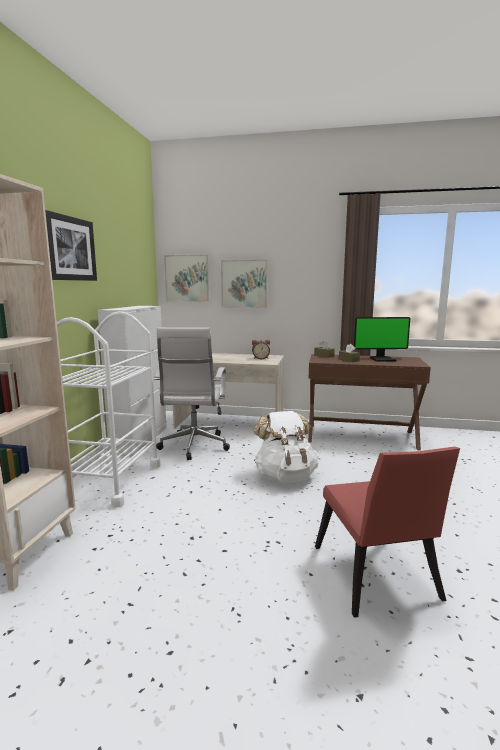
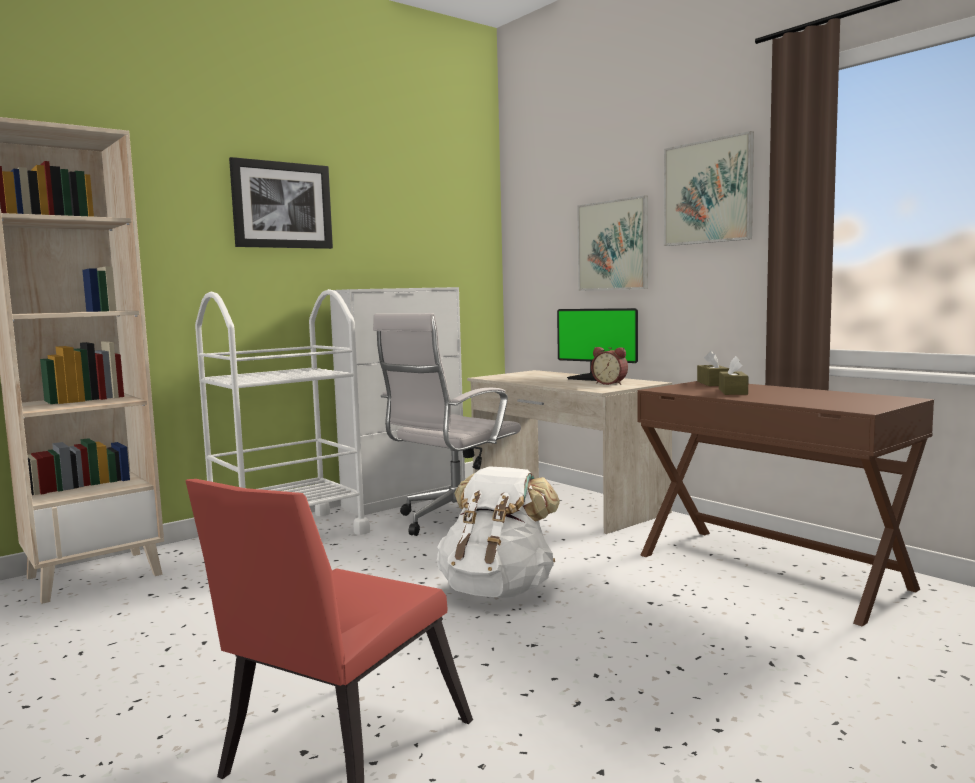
camera: 40 degrees right, 5 degrees down
picture [164,254,210,302] -> picture moved to [664,131,754,246]
monitor [354,317,410,362] -> monitor moved to [557,308,638,381]

